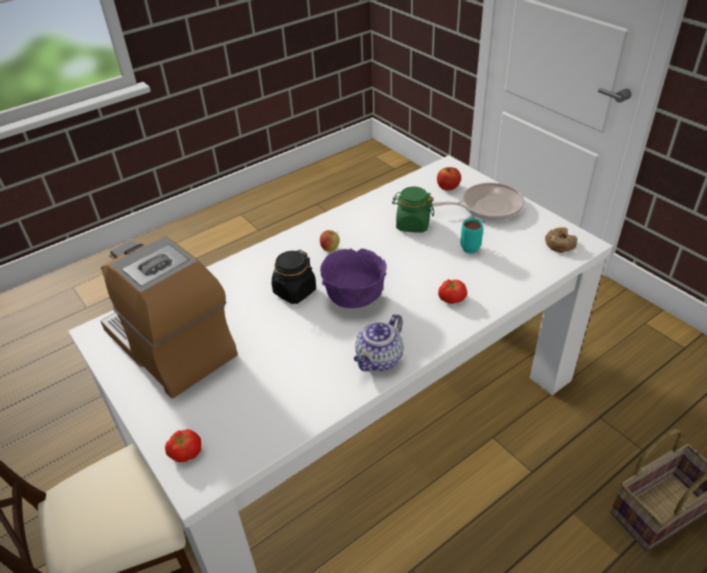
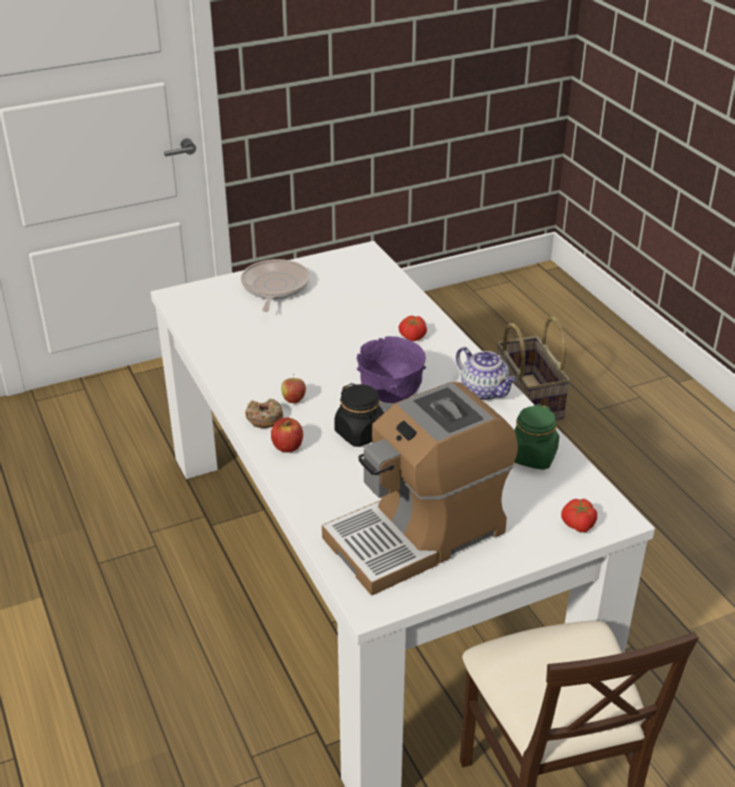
camera: 80 degrees left, 5 degrees down
green jar [392,187,434,233] -> green jar moved to [514,404,559,470]
apple [437,167,461,190] -> apple moved to [271,418,303,453]
turquoise mug [460,218,483,254] -> none
donut [545,227,577,253] -> donut moved to [246,399,283,428]

